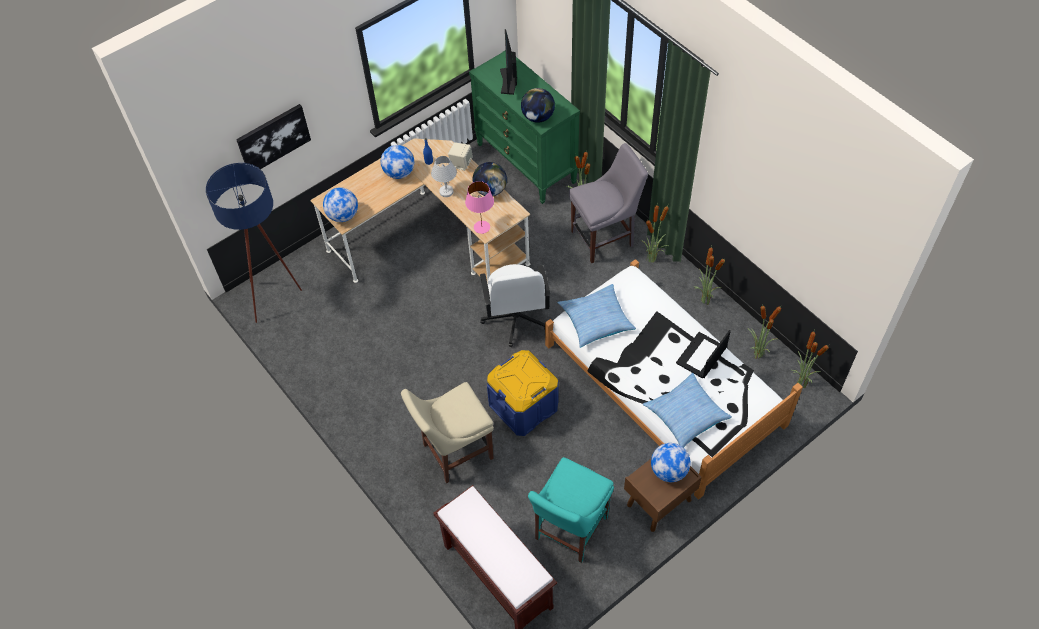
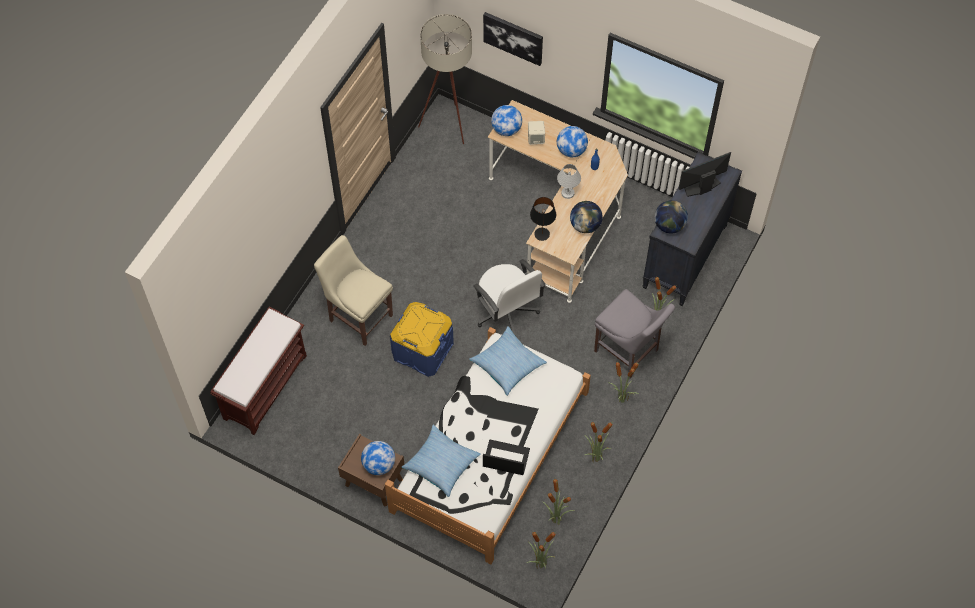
camera: 65 degrees right, 5 degrees up
blue floor lamp [206,163,302,323] -> beige floor lamp [418,14,472,144]
beige speaker [448,142,473,171] -> beige speaker moved to [528,121,545,145]
pink table lamp [465,181,494,234] -> black table lamp [530,197,556,241]
green dresser [469,50,580,204] -> black dresser [643,152,742,306]
white office chair [480,264,550,347] -> white office chair turned 90 degrees counterclockwise [474,259,545,336]
turquoise chair [528,457,614,563] -> none

